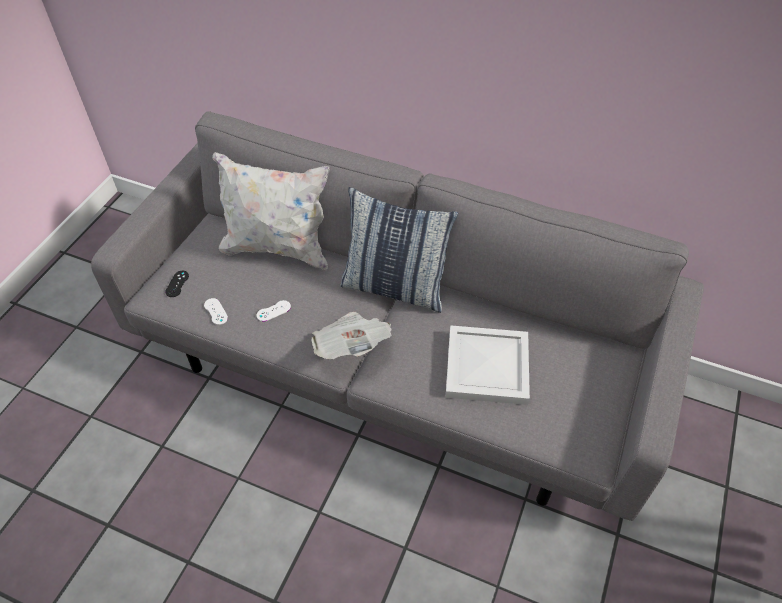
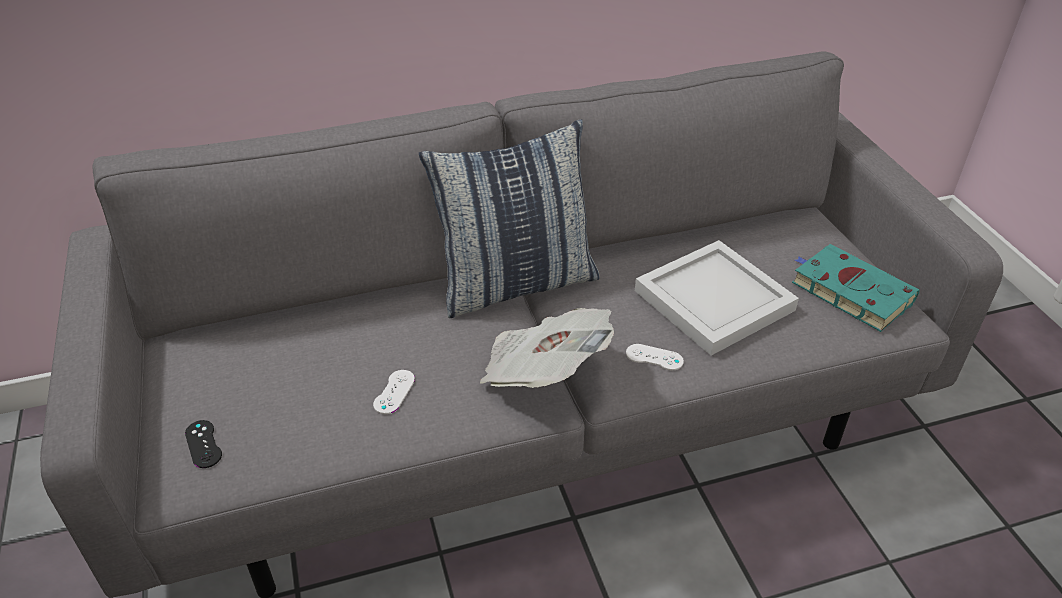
camera: 40 degrees left, 10 degrees down
white game controller [204,298,228,325] -> white game controller moved to [626,344,684,370]
white pillow [212,152,330,270] -> none
none -> turquoise book [792,244,919,332]

